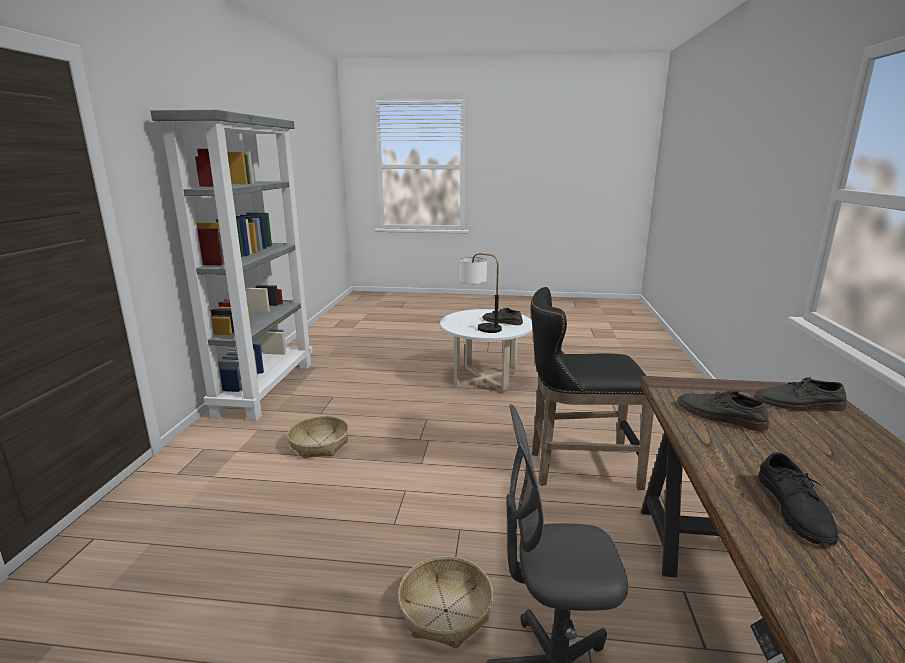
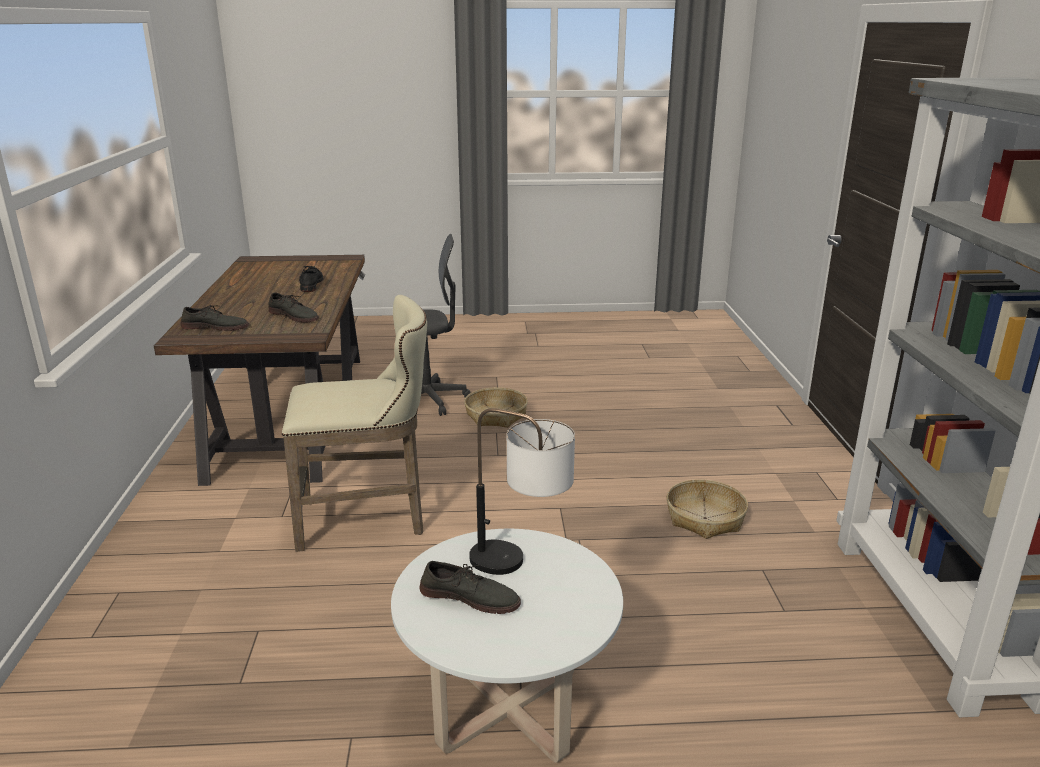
camera: 170 degrees right, 5 degrees up
black stool [531,287,654,490] -> beige stool [282,295,427,552]

